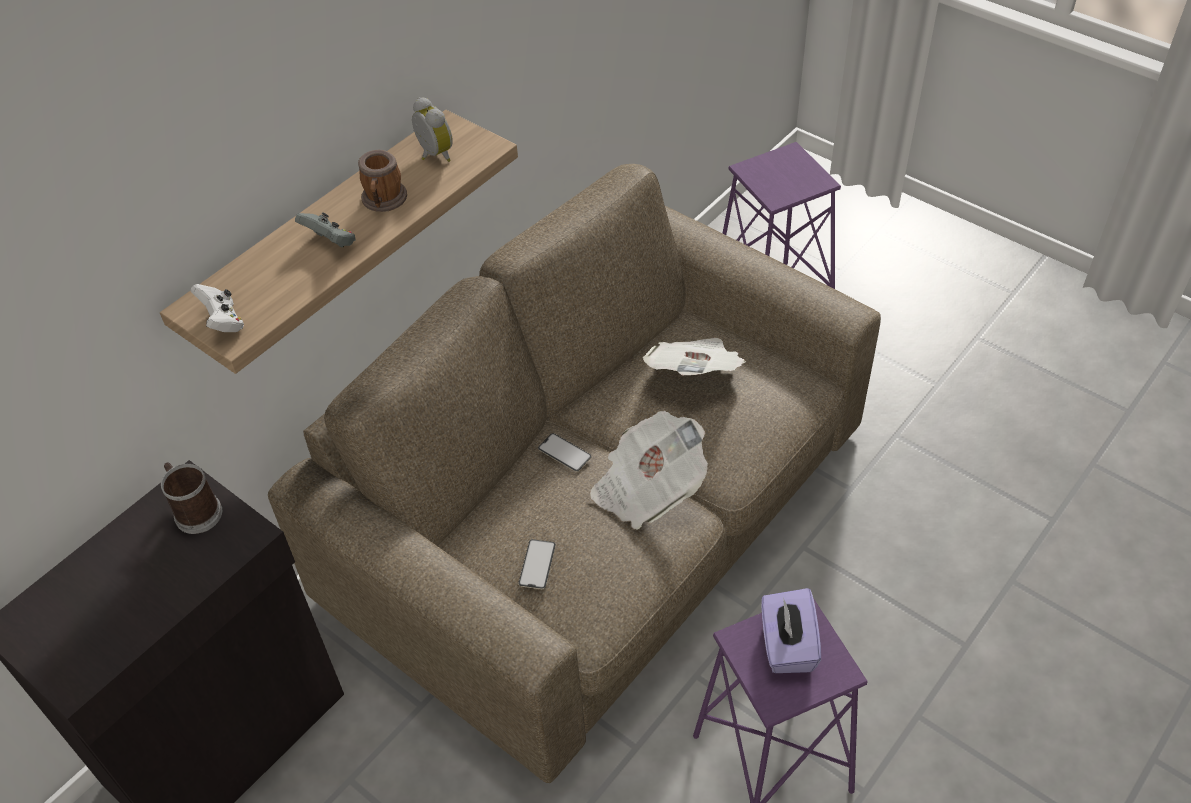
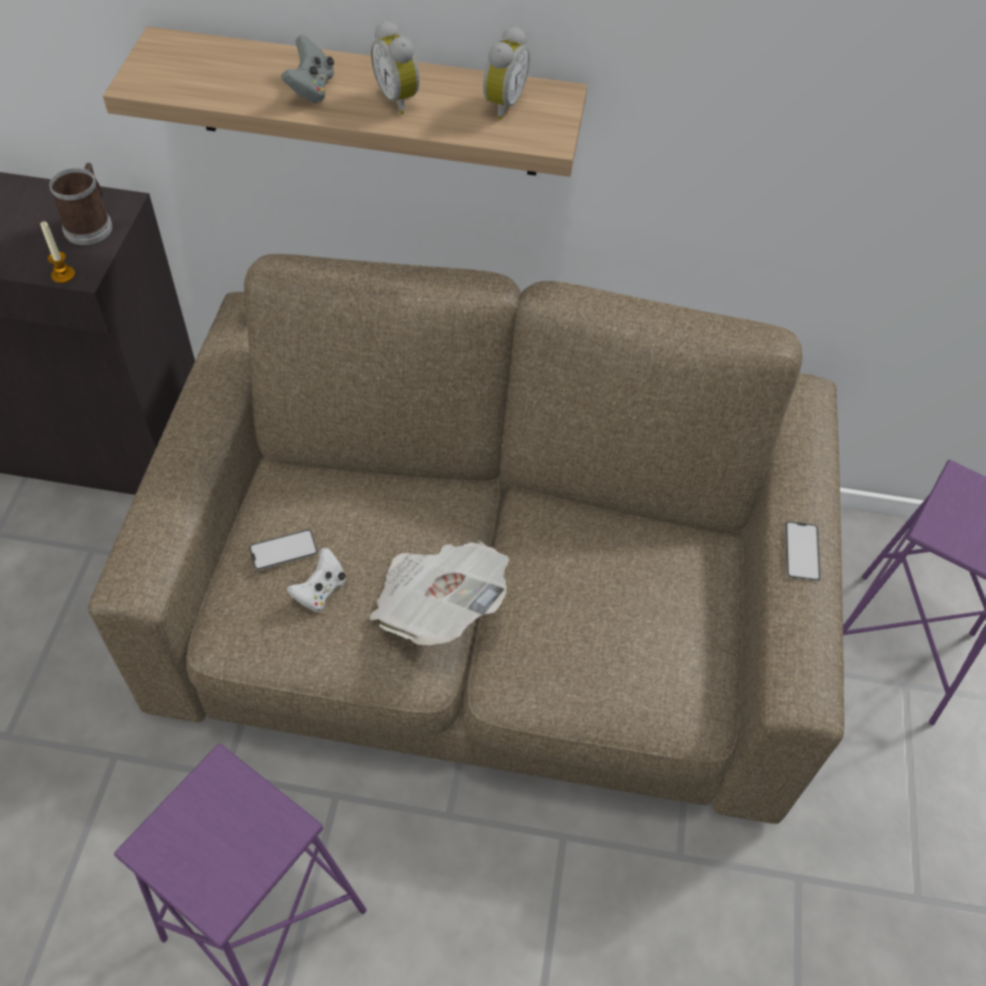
camera: 55 degrees right, 5 degrees up
white game controller [191,284,244,332] -> white game controller moved to [287,548,346,612]
mug [358,150,407,212] -> alarm clock [371,20,420,115]
phone [538,433,592,472] -> phone moved to [785,521,821,581]
newspaper [642,338,746,375] -> none
purple tissue box [761,588,821,673] -> none
none -> candle [40,222,75,283]

